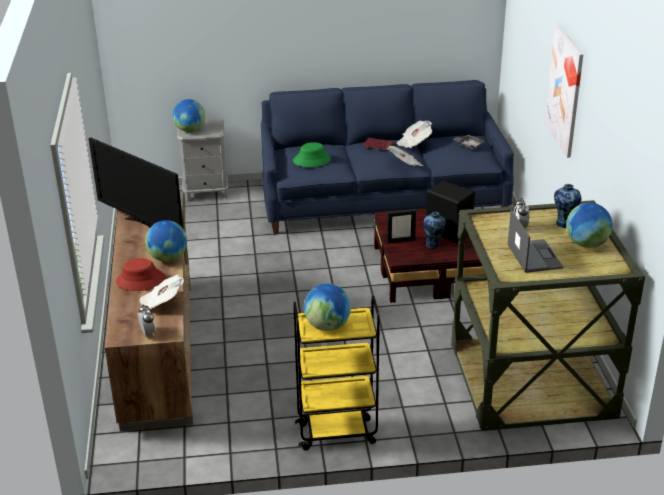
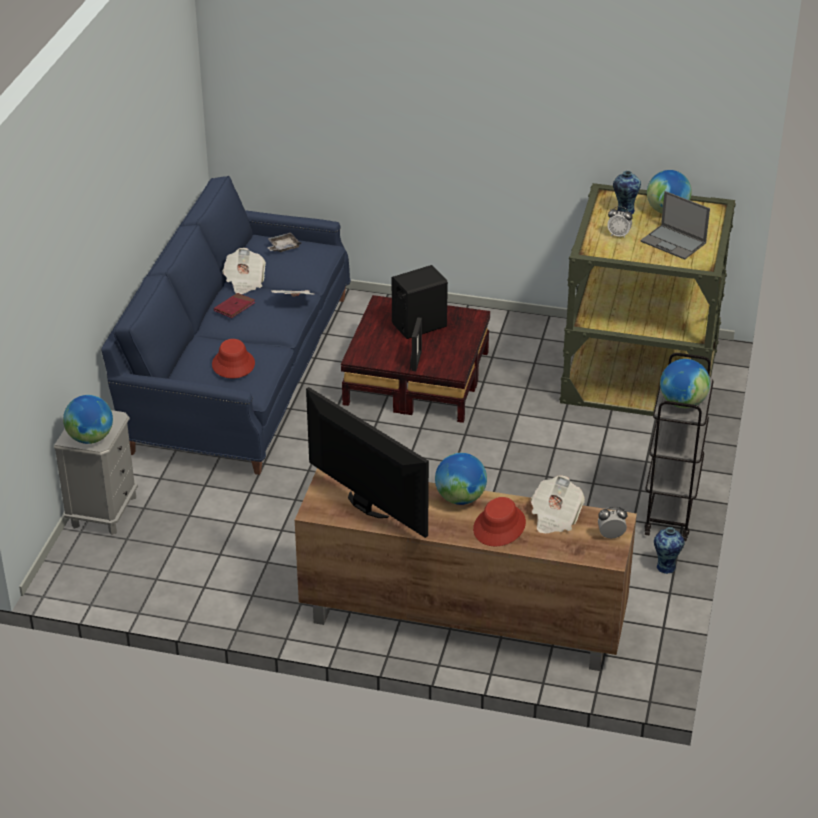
camera: 70 degrees left, 5 degrees up
television [89,137,183,228] -> television turned 105 degrees counterclockwise [306,387,429,538]
green hat [293,142,331,167] -> red hat [212,339,255,378]
yellow cart [293,296,380,450] -> grey cart [645,353,713,541]
vase [423,212,446,248] -> vase moved to [654,527,685,574]
laptop [508,210,563,273] -> laptop turned 150 degrees counterclockwise [640,191,710,260]
picture [544,25,583,158] -> none

